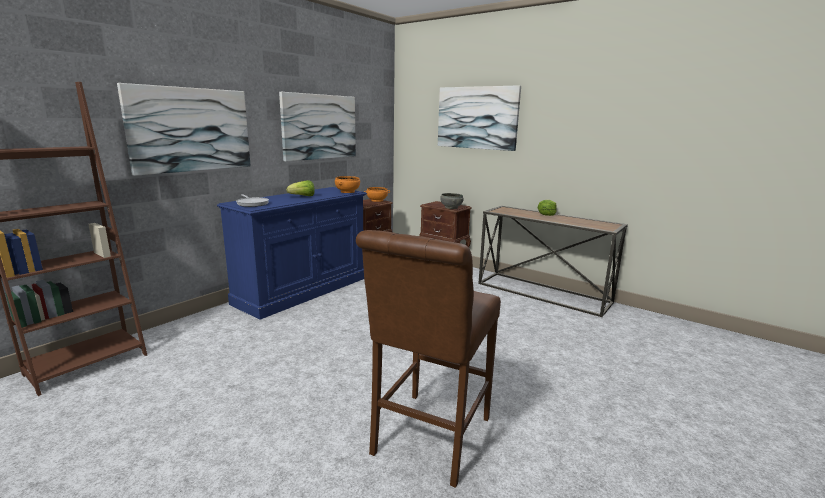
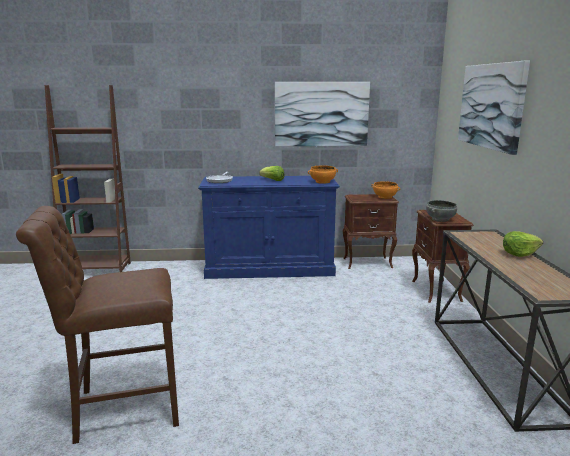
camera: 50 degrees right, 0 degrees up
picture [117,83,251,176] -> none

